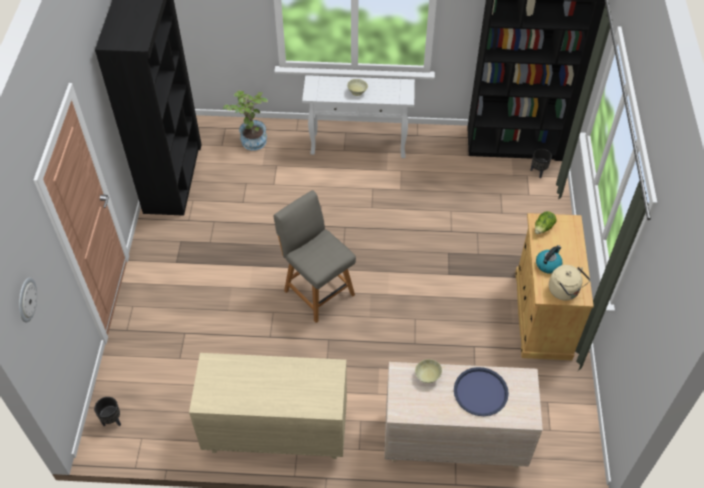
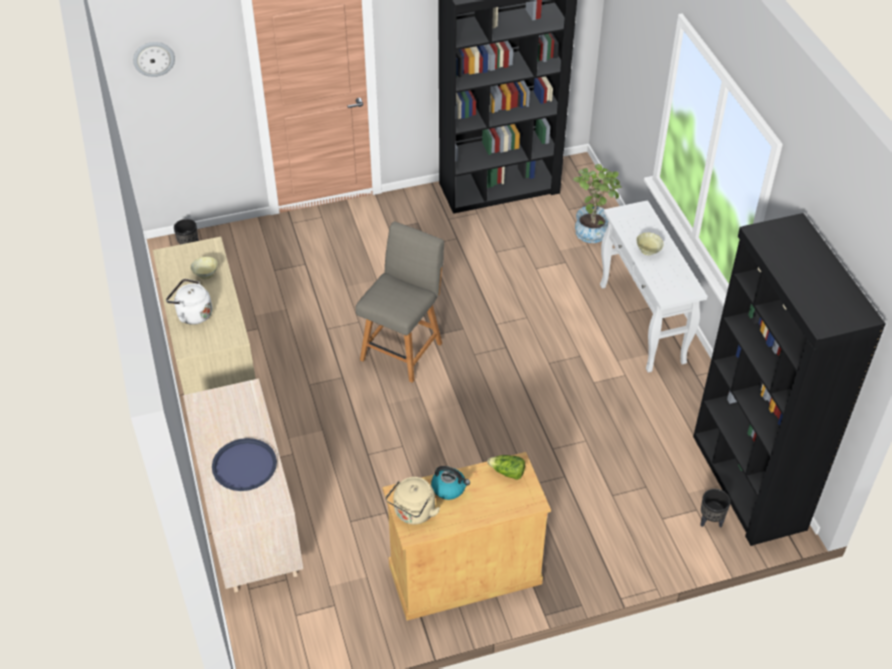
camera: 70 degrees right, 5 degrees down
beige bowl [415,359,442,383] -> beige bowl moved to [190,257,218,279]
none -> white kettle [166,279,212,325]

